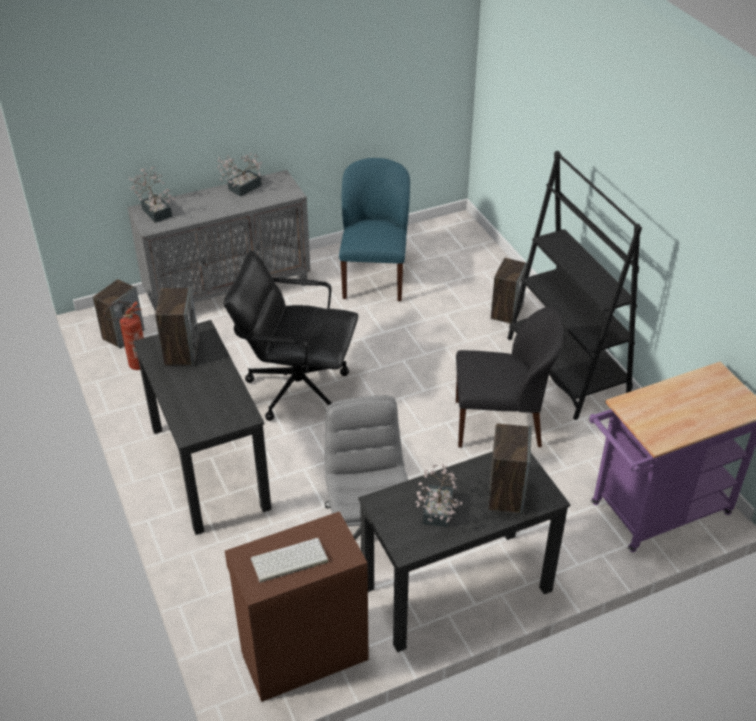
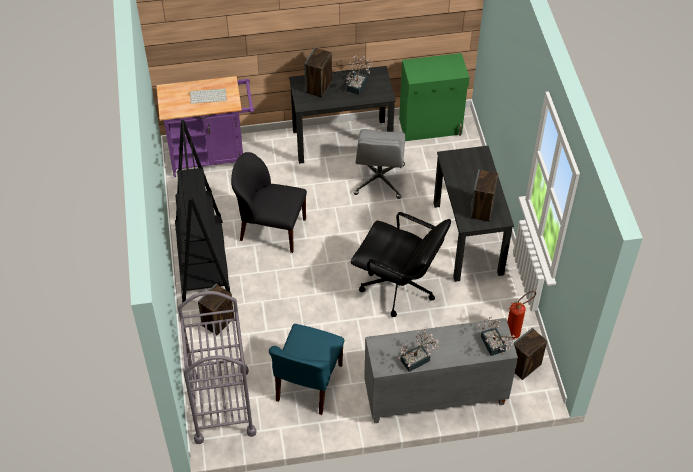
camera: 165 degrees left, 10 degrees up
brown cabinet [225,511,369,702] -> green cabinet [399,53,470,141]
keyboard [251,538,328,583] -> keyboard moved to [190,88,227,104]
none -> grey cart [178,291,256,444]

